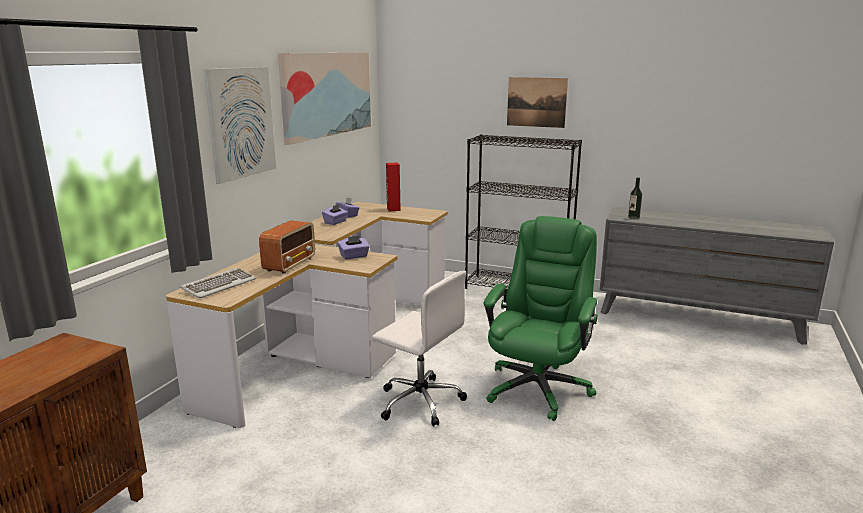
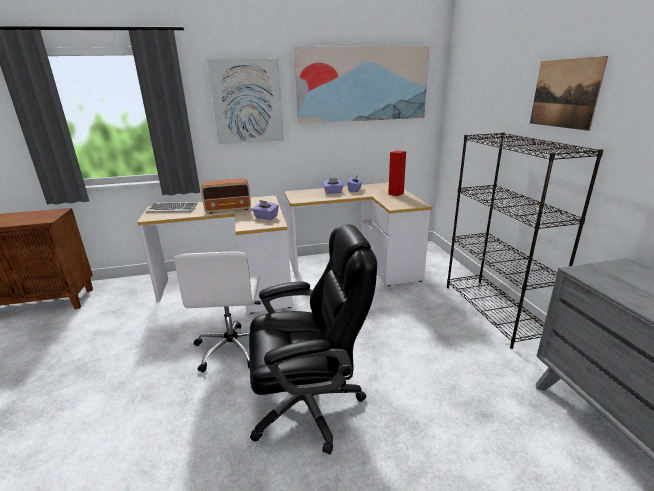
camera: 55 degrees right, 5 degrees up
green office chair [484,216,598,421] -> black office chair [249,225,377,455]
bottle [628,177,642,220] -> none

